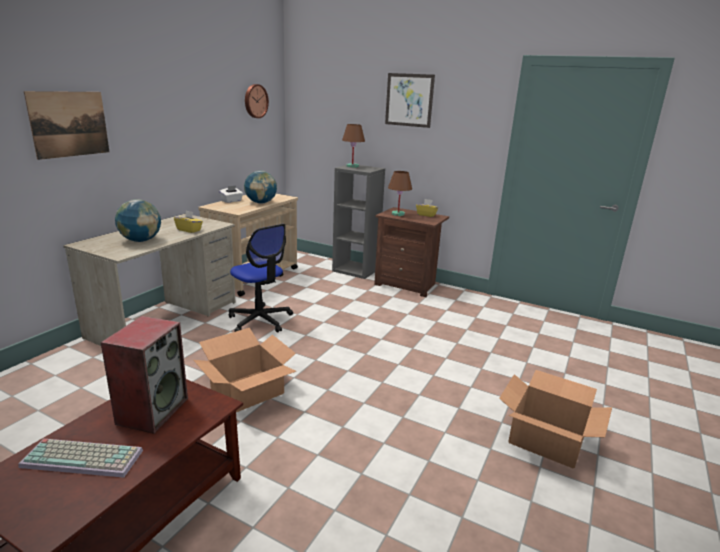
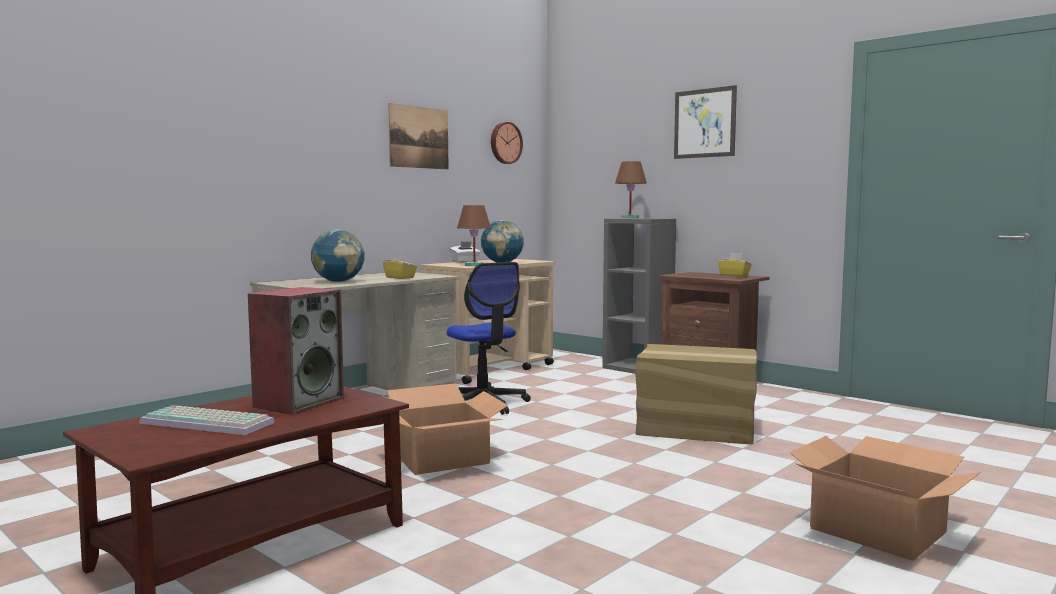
camera: 15 degrees right, 15 degrees down
picture [24,91,109,160] -> picture moved to [388,103,449,170]
brown table lamp [388,171,412,216] -> brown table lamp moved to [457,205,491,266]
none -> cardboard box [635,344,757,445]

